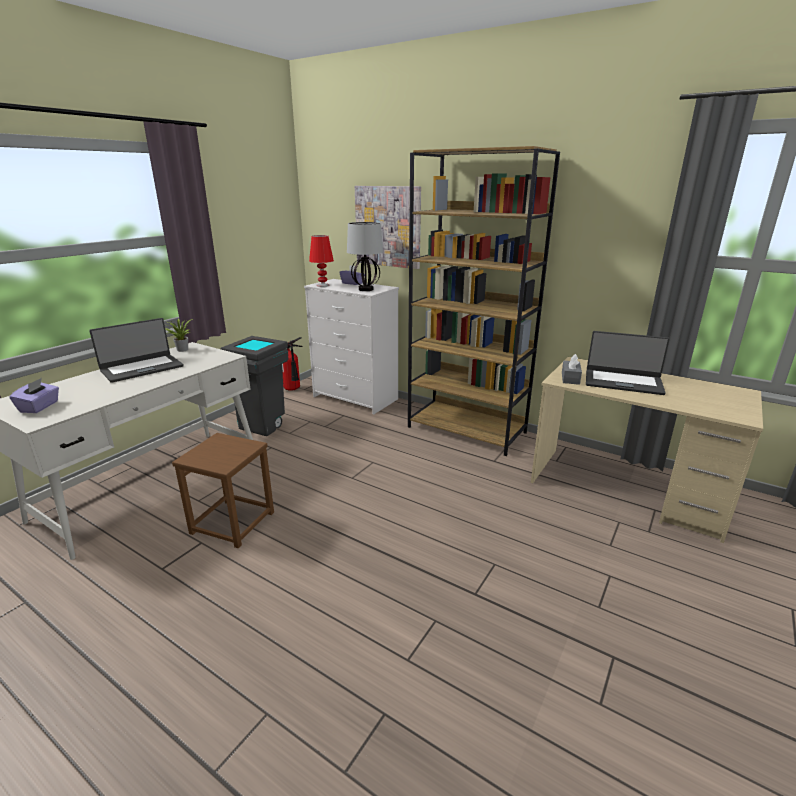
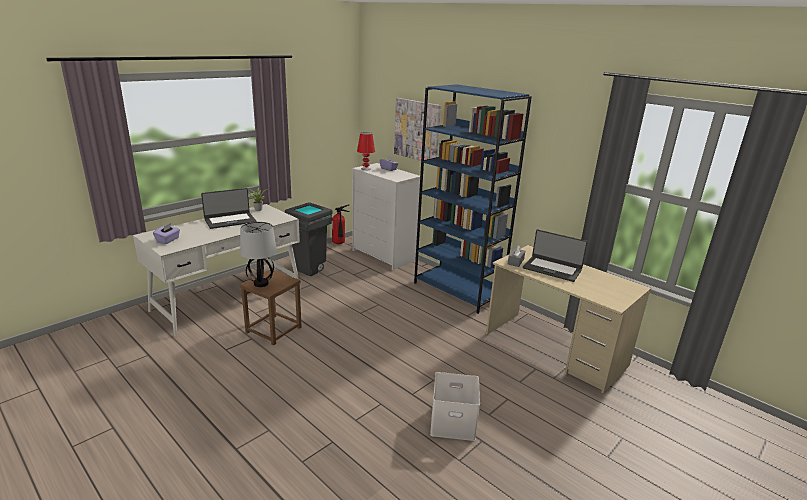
camera: 10 degrees right, 0 degrees up
table lamp [347,222,383,291] -> table lamp moved to [240,222,277,287]
brown bookcase [408,146,560,456] -> blue bookcase [414,84,532,314]
none -> white storage box [430,372,480,441]

